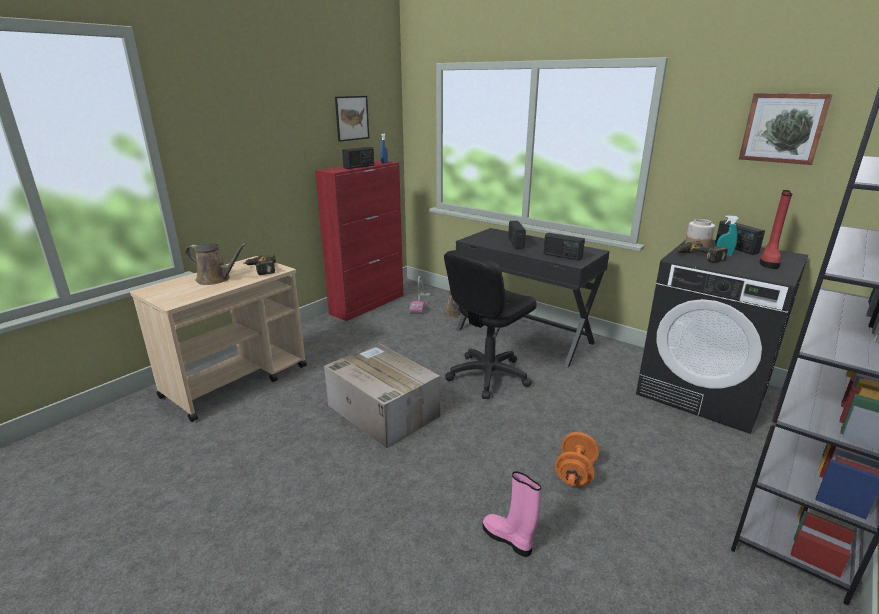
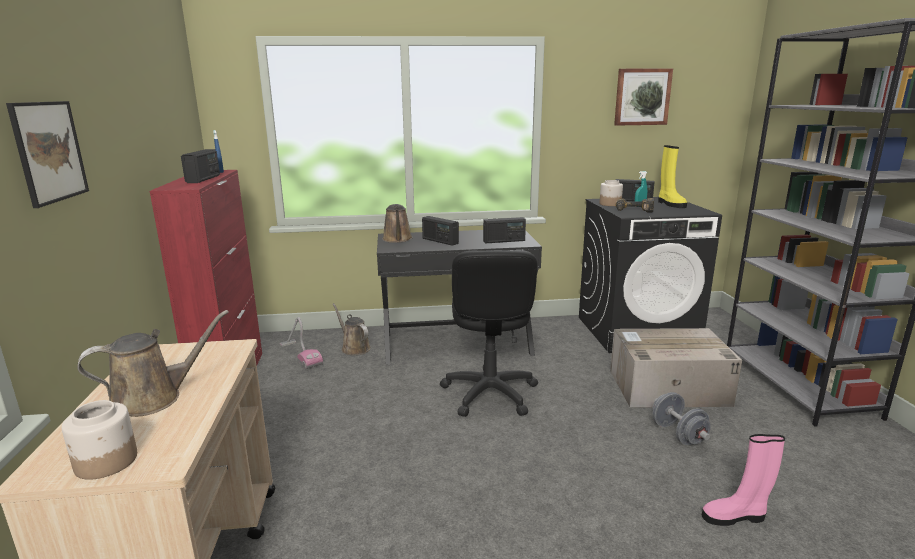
camera: 45 degrees left, 5 degrees down
power drill [244,255,276,275] -> none
cardboard box [324,343,440,449] -> cardboard box moved to [610,328,742,407]
picture [335,96,369,142] -> picture moved to [6,101,89,208]
orange dumbbell [555,432,599,486] -> grey dumbbell [652,392,711,445]
red boot [759,190,792,269] -> yellow boot [658,145,687,208]
none -> jar [61,400,137,480]
none -> brown watering can [382,204,413,243]

